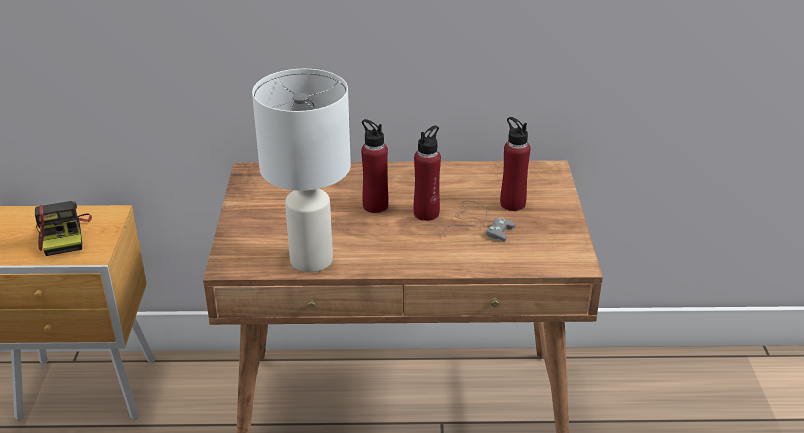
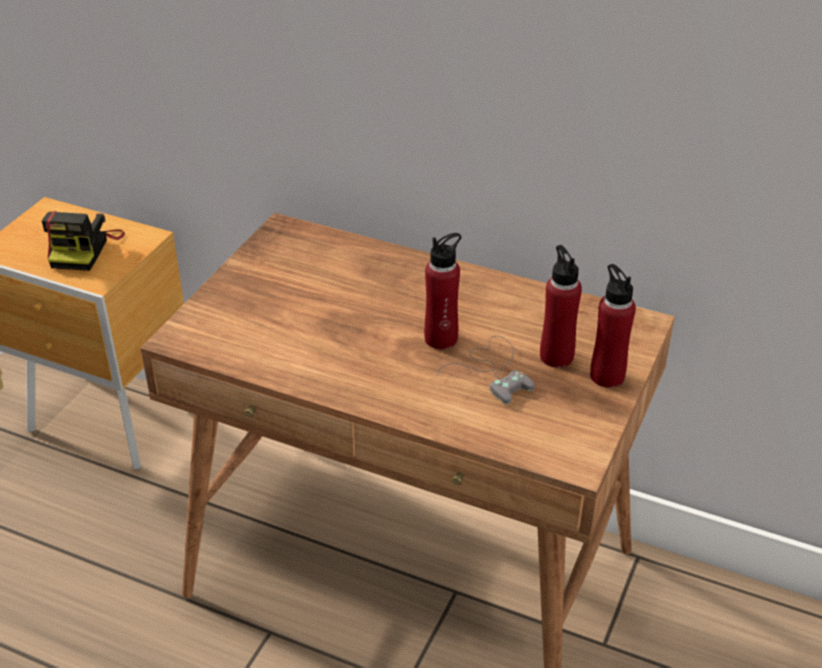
camera: 25 degrees right, 5 degrees up
white table lamp [252,69,351,272] -> none
red bottle [361,119,389,213] -> red bottle moved to [590,264,636,388]

